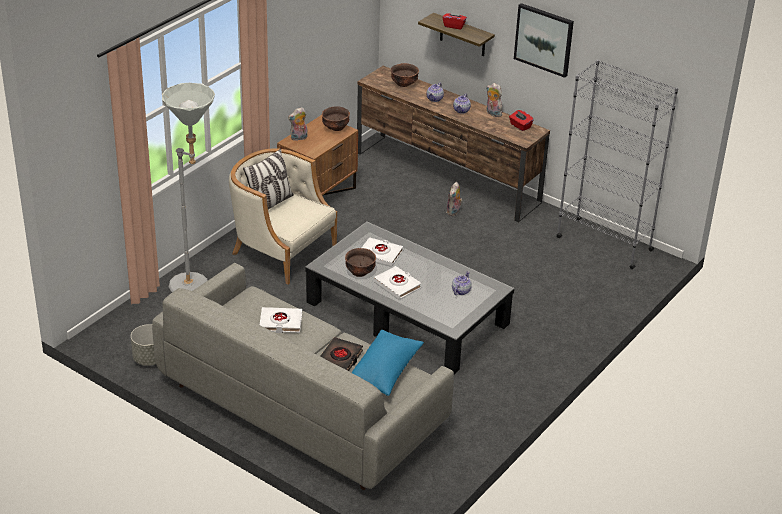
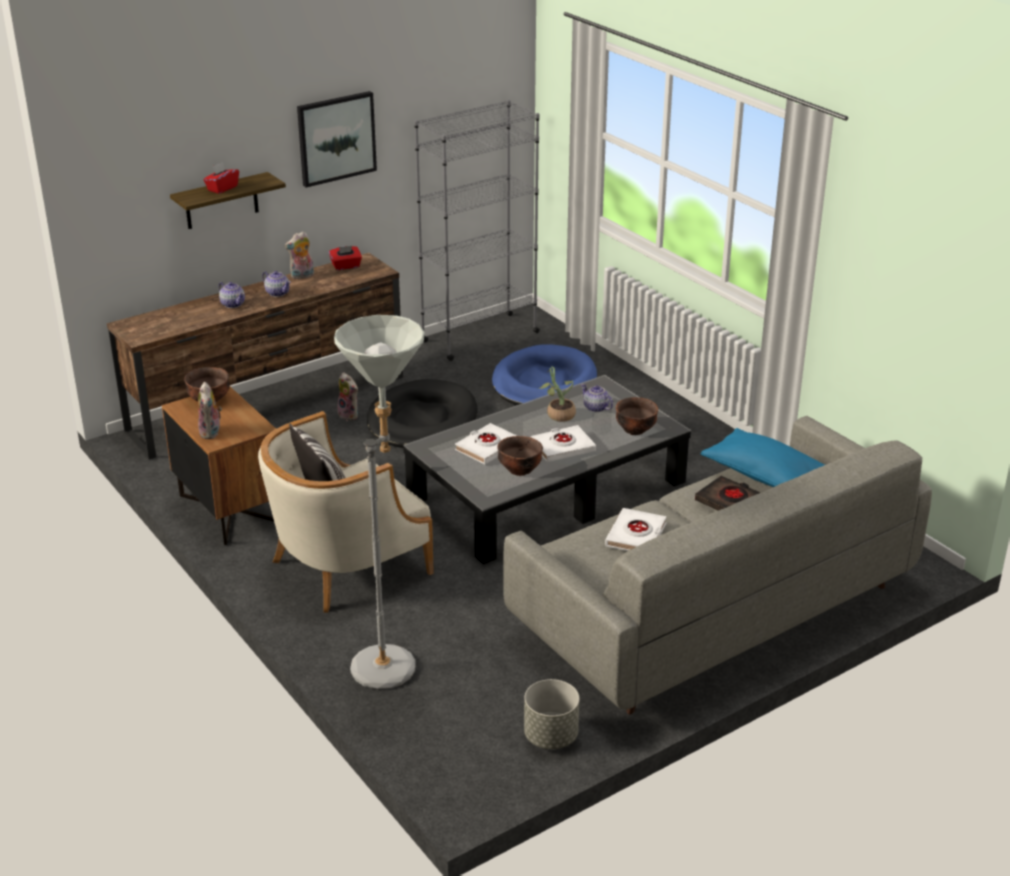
camera: 70 degrees left, 5 degrees down
brown bowl [391,63,419,87] -> brown bowl moved to [616,397,658,435]
none -> black dog bed [367,379,478,448]
none -> blue dog bed [492,344,597,405]
none -> potted plant [538,366,576,422]

